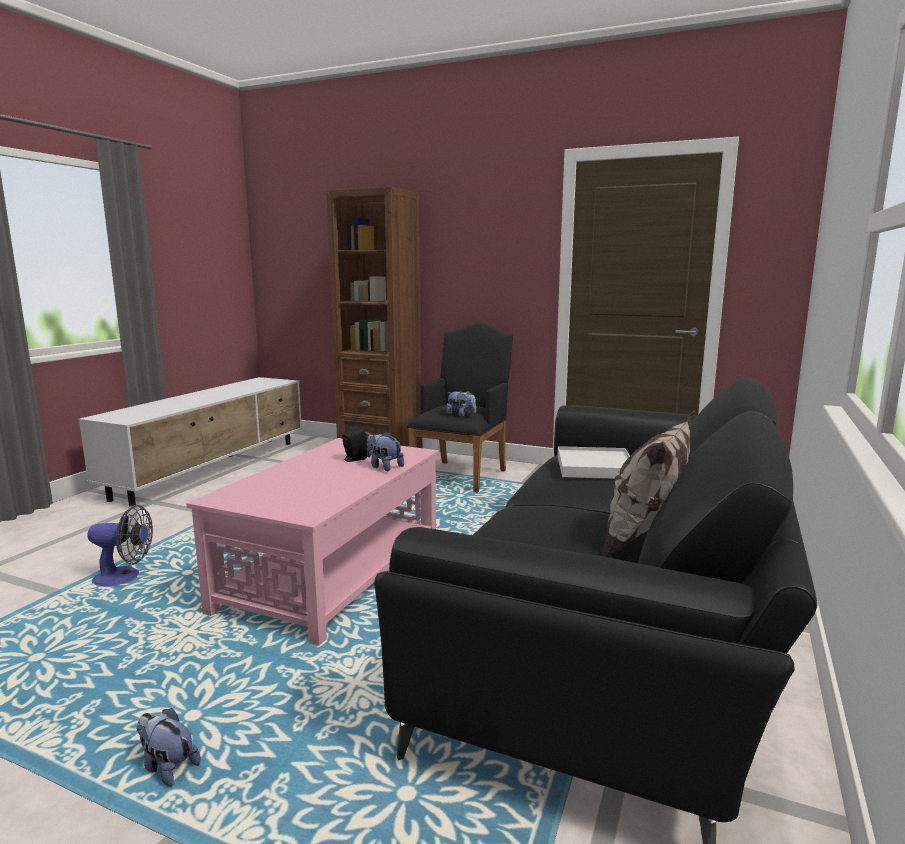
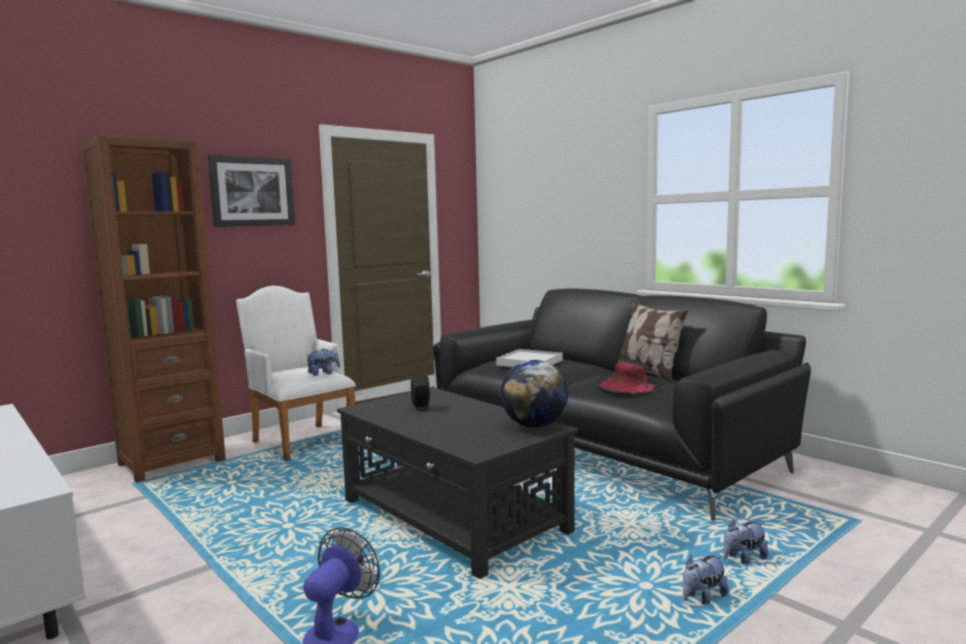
camera: 65 degrees left, 5 degrees down
pink coffee table [186,438,439,646] -> black coffee table [337,387,578,579]
plush toy [367,431,404,471] -> plush toy moved to [723,519,768,564]
black armchair [407,323,513,493] -> white armchair [236,286,356,461]
none -> picture [208,155,295,227]
none -> globe [501,360,568,428]
none -> black hat [595,359,665,393]

